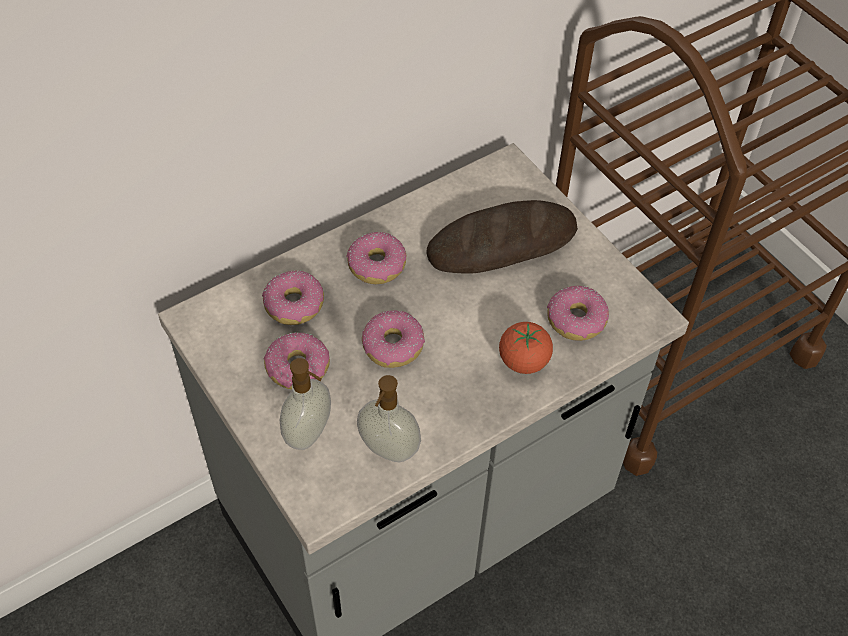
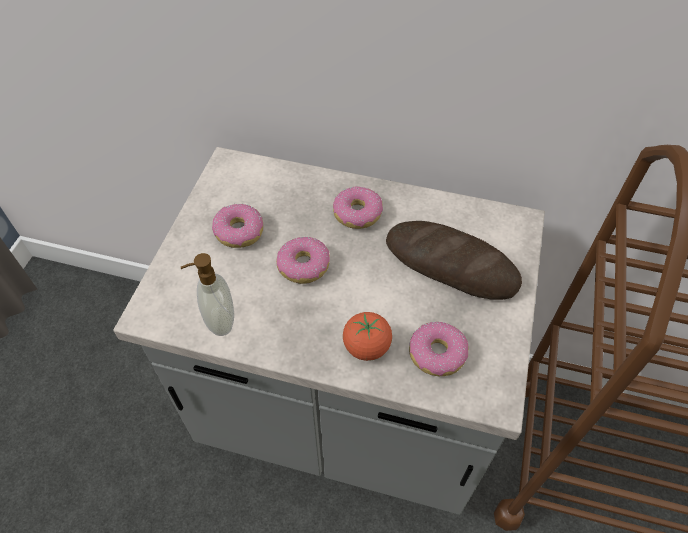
camera: 50 degrees right, 0 degrees up
donut [262,271,324,325] -> none
soap dispenser [280,358,331,450] -> none

